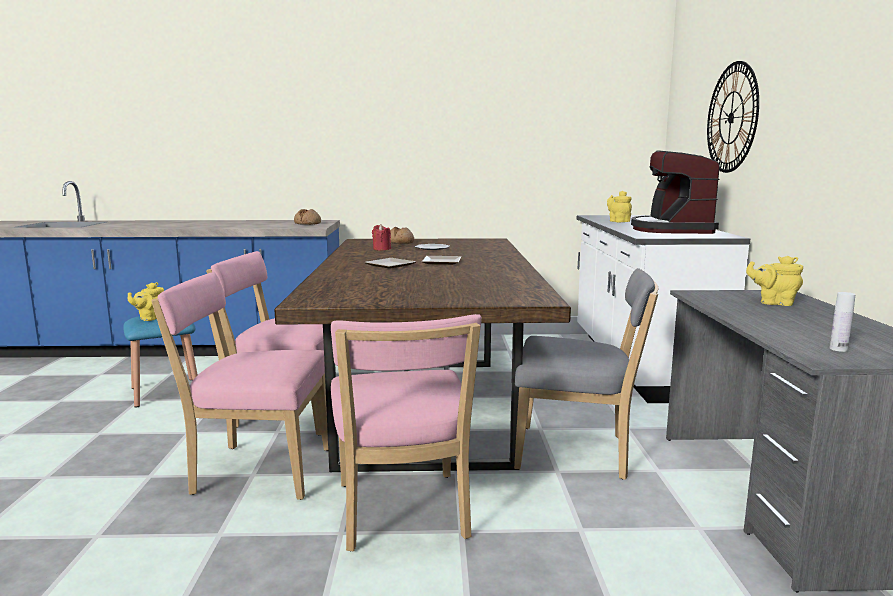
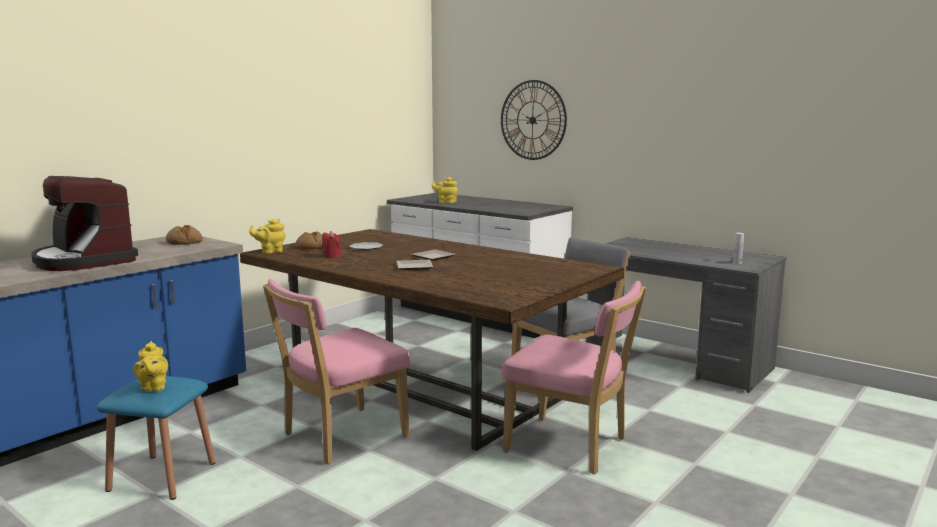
camera: 50 degrees left, 0 degrees up
pink chair [151,272,328,500] -> none
coffee machine [631,151,720,234] -> coffee machine moved to [31,176,138,271]
yellow teapot [746,256,803,306] -> yellow teapot moved to [249,219,286,254]

